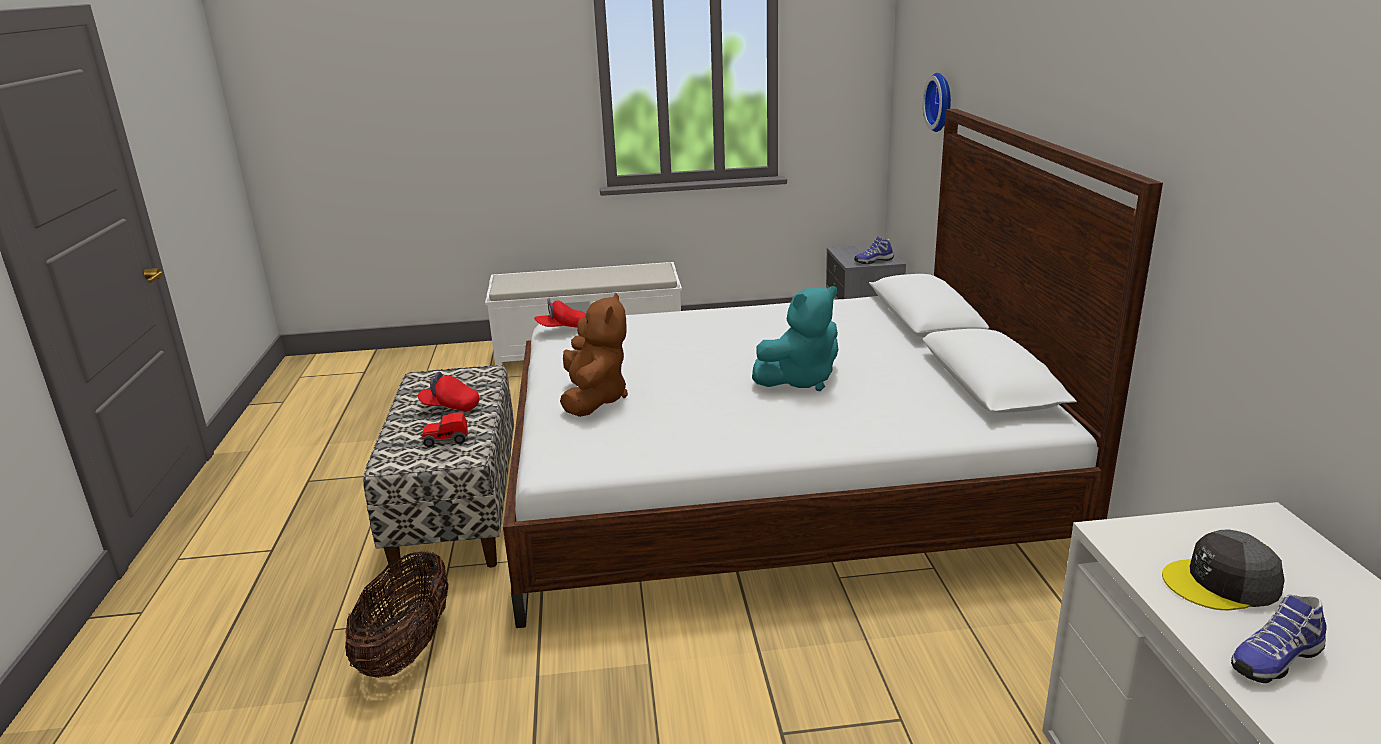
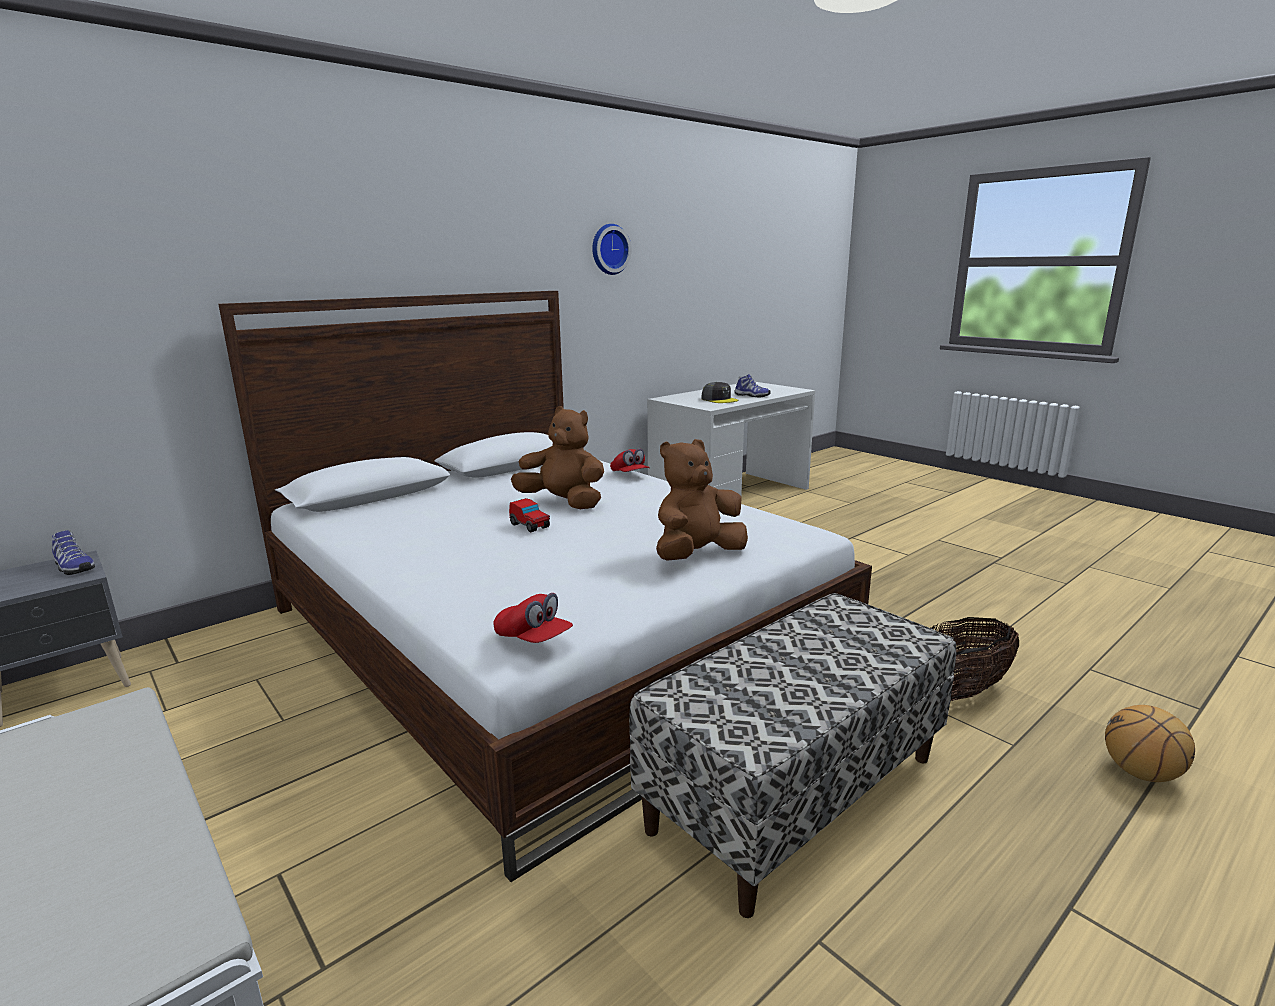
camera: 125 degrees left, 5 degrees down
red cap [418,372,480,411] -> red cap moved to [610,448,650,472]
toy car [420,412,468,447] -> toy car moved to [509,498,550,532]
turquoise plush toy [752,286,838,391] -> brown plush toy [511,406,604,509]
wall clock [923,73,951,132] -> wall clock moved to [592,224,632,275]
none -> basketball [1105,705,1195,782]

